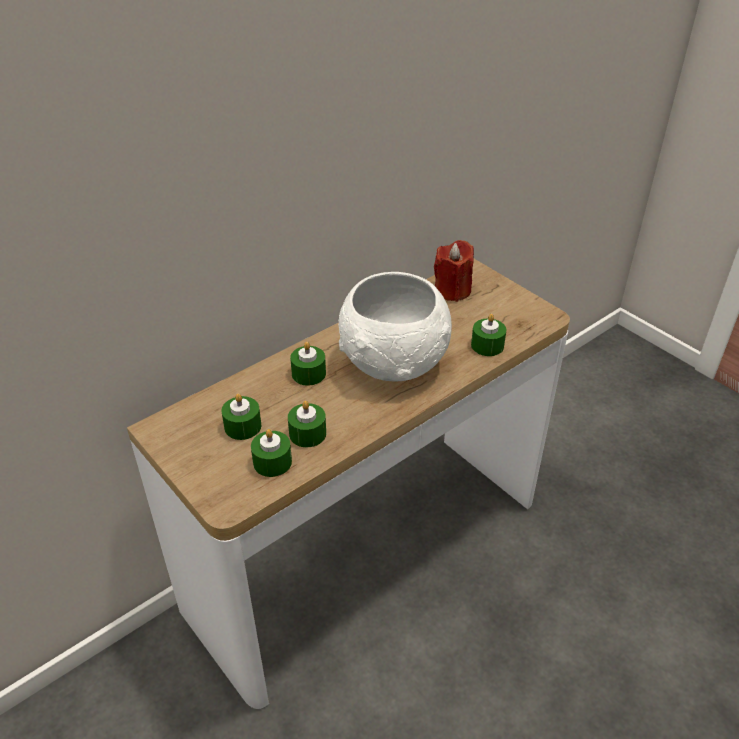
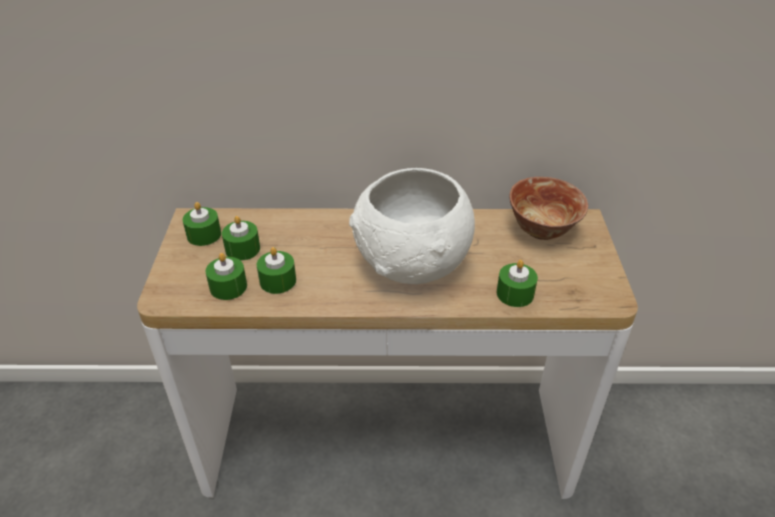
camera: 40 degrees right, 0 degrees up
green candle [290,342,326,386] -> green candle moved to [183,202,221,246]
red candle [434,240,474,302] -> bowl [509,177,588,240]

